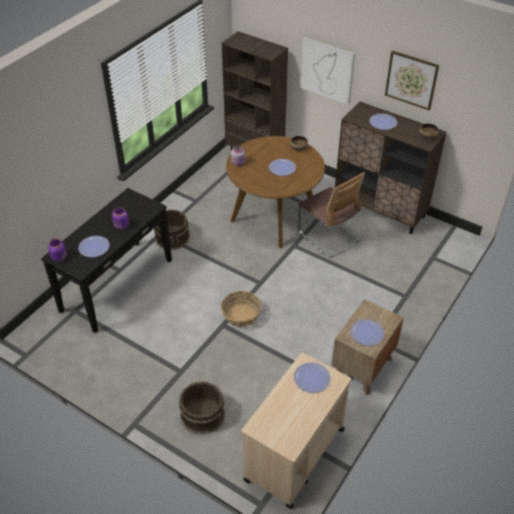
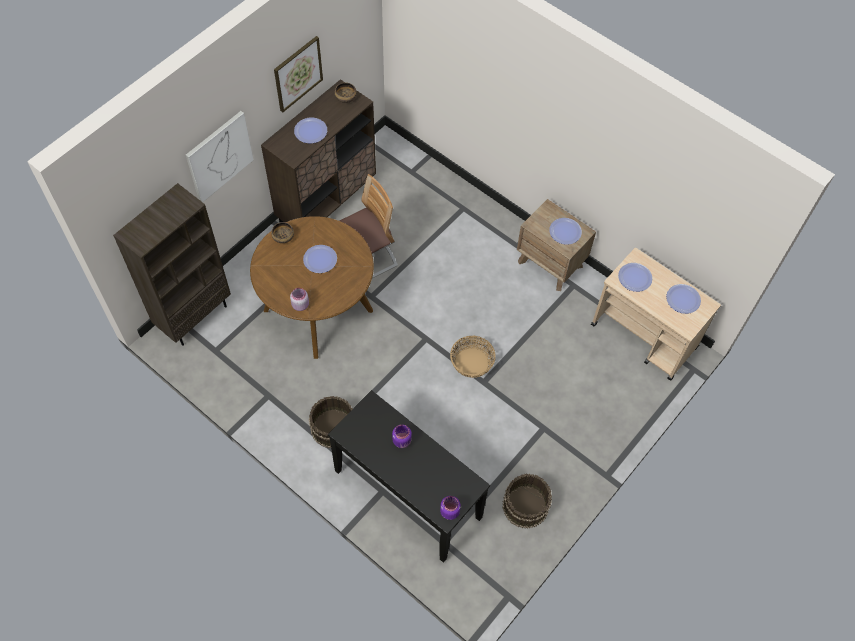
camera: 85 degrees left, 15 degrees up
plate [78,236,110,257] -> plate moved to [666,284,701,314]
brown bucket [179,381,225,434] -> brown bucket moved to [502,473,552,529]

